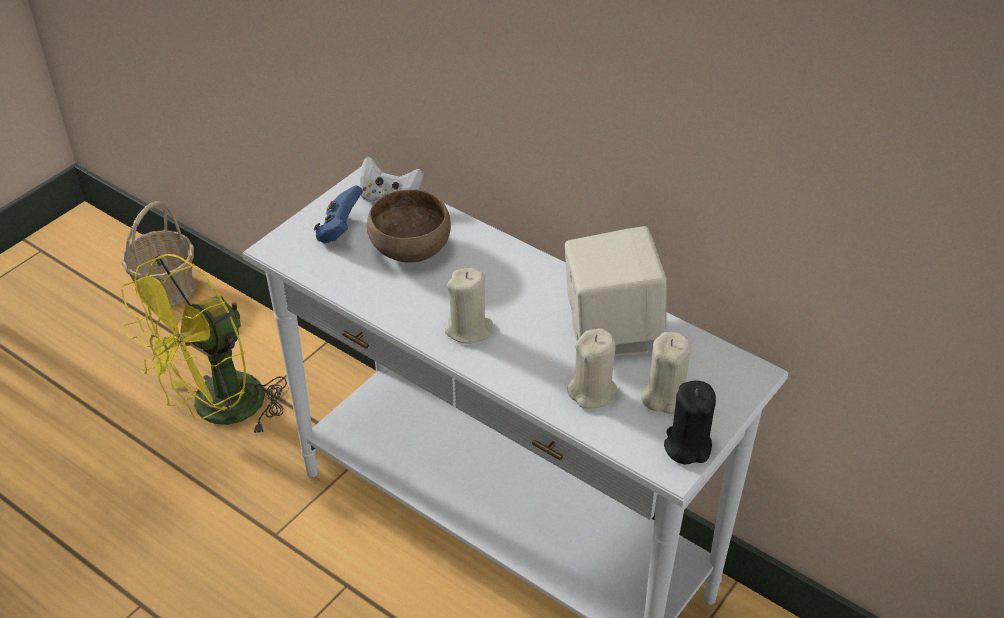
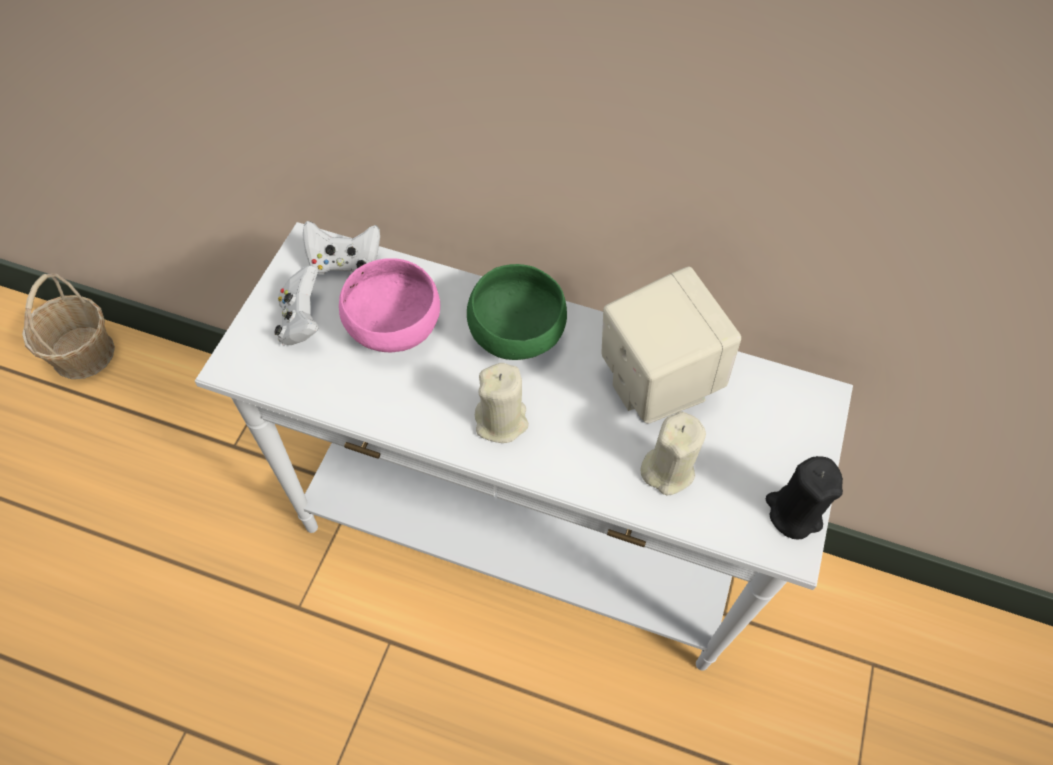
camera: 20 degrees left, 15 degrees up
yellow fan [121,254,287,436] -> none
blue game controller [314,186,363,243] -> white game controller [275,265,319,346]
brown bowl [367,190,451,263] -> pink bowl [339,258,440,352]
beige candle [641,332,691,414] -> none
none -> green bowl [467,264,567,360]

